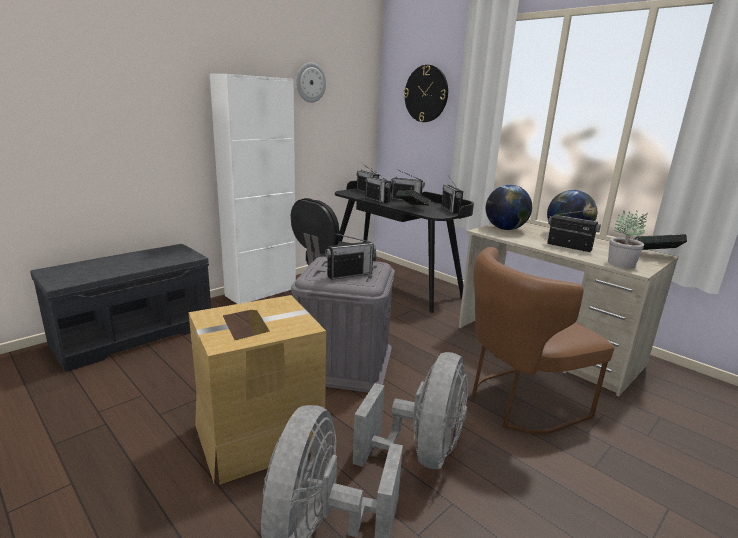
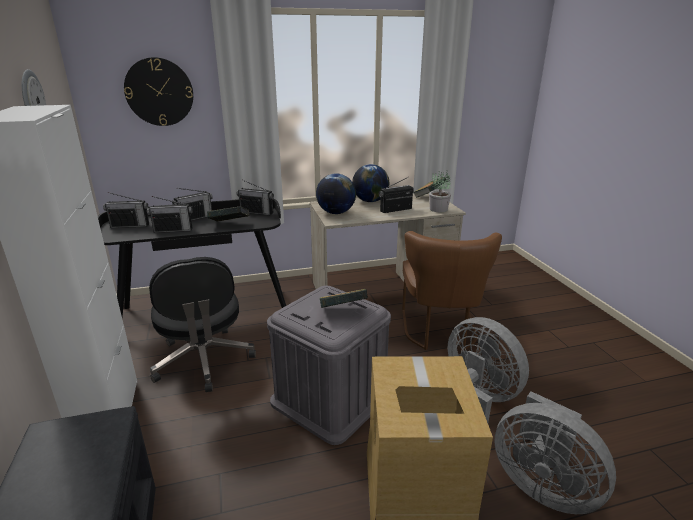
camera: 60 degrees left, 5 degrees up
radio [325,233,376,280] -> book [320,289,368,308]

